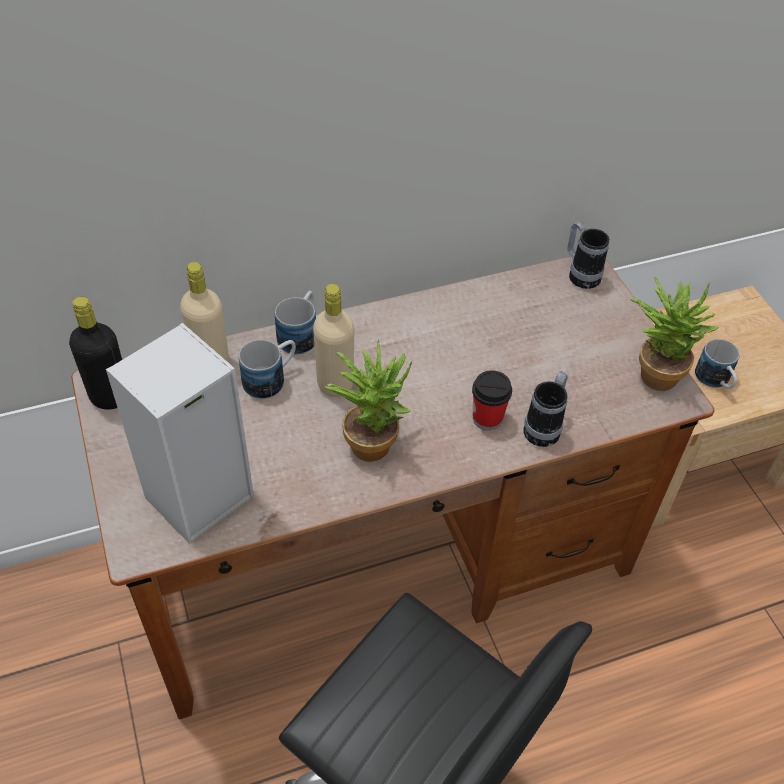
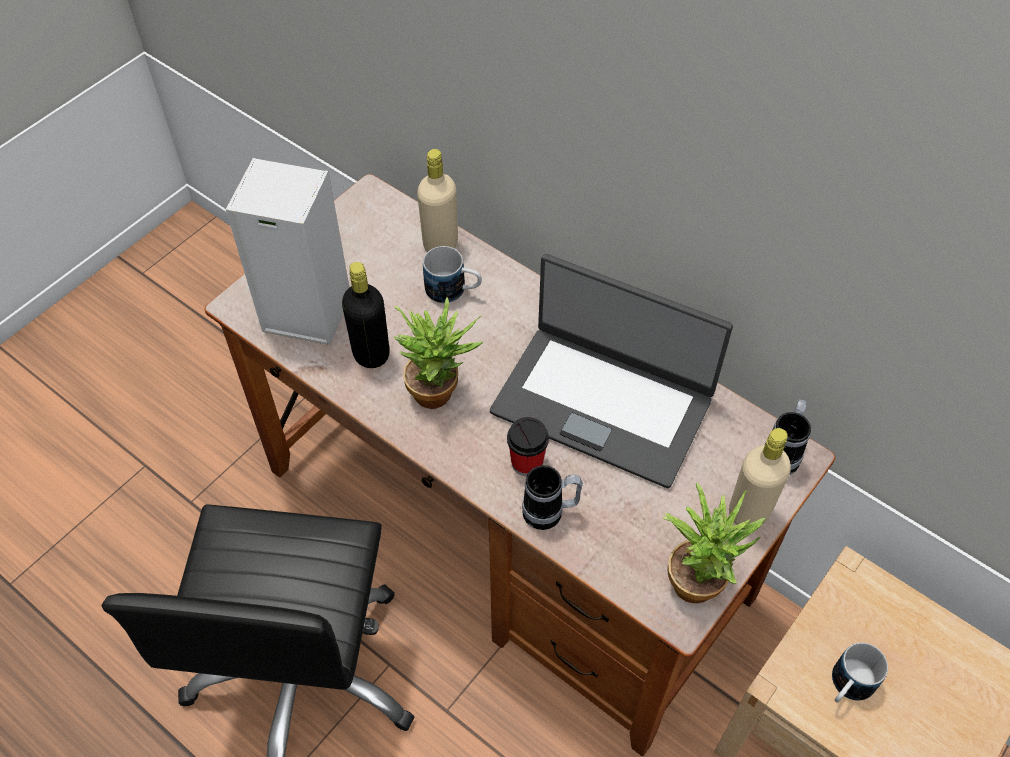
camera: 60 degrees right, 5 degrees up
black bottle [69,297,122,410] -> black bottle moved to [342,262,390,368]
mug [275,291,316,355] -> none
beige bottle [313,284,354,397] -> beige bottle moved to [729,428,791,526]
none -> laptop [490,254,733,488]

